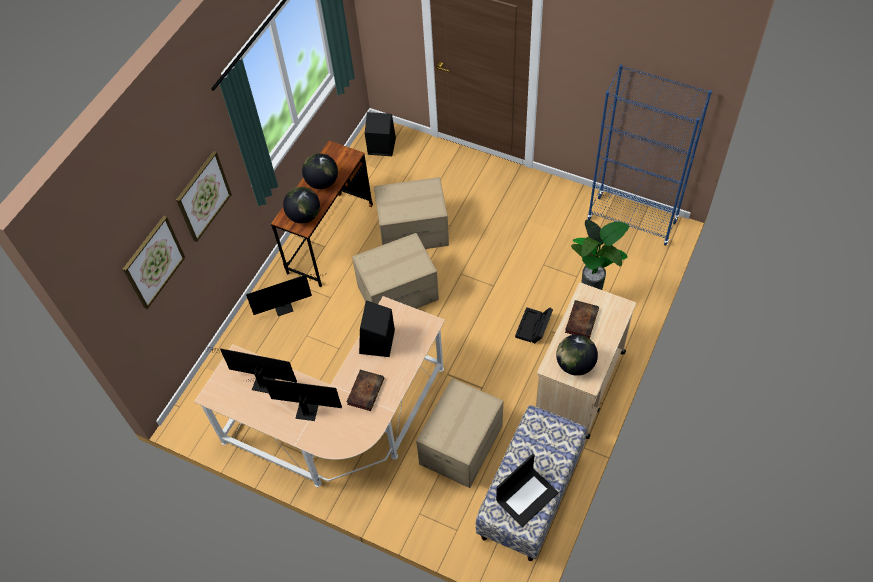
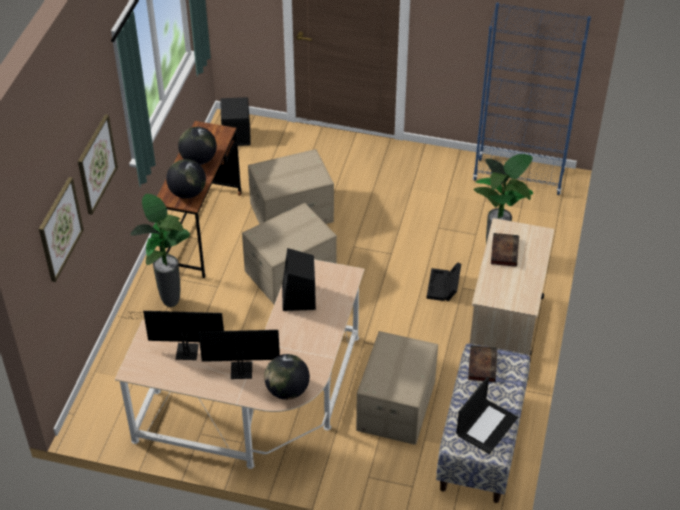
camera: 15 degrees left, 10 degrees down
monitor [246,272,327,316] -> potted plant [131,194,190,307]
book [346,370,384,411] -> book moved to [468,345,497,382]
globe [556,334,598,376] -> globe moved to [264,354,310,400]

